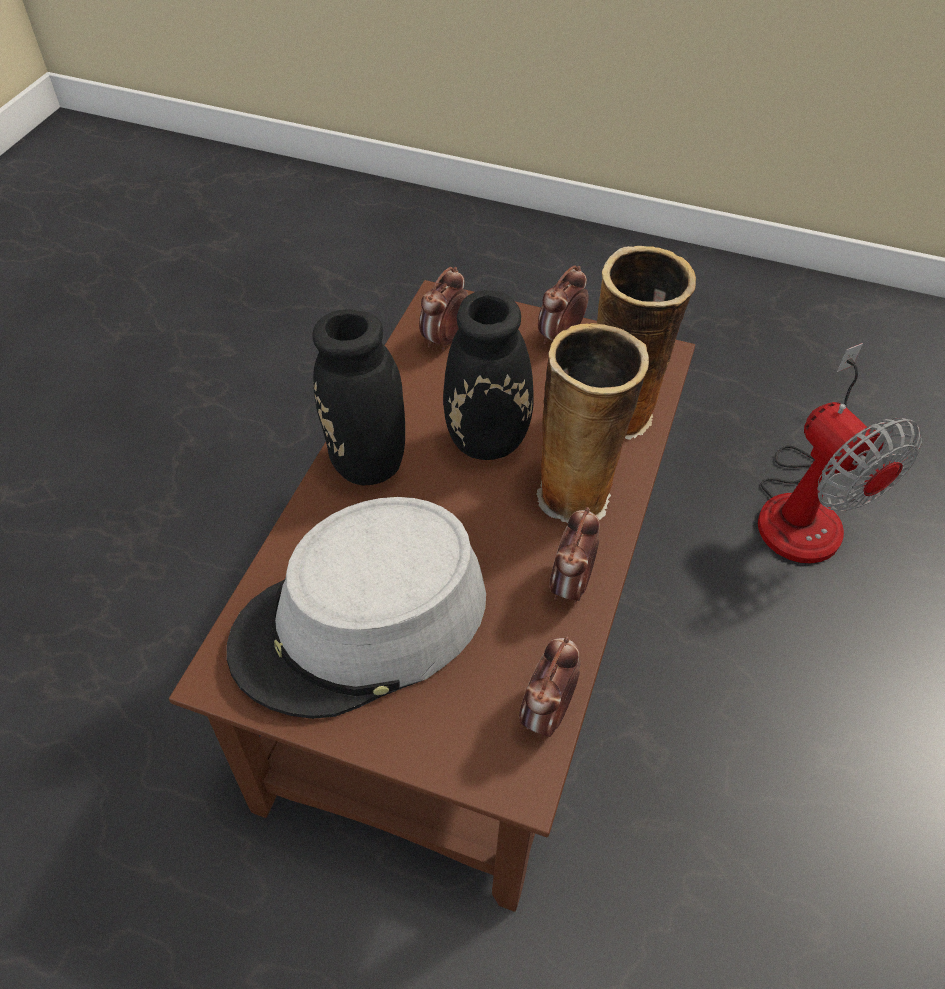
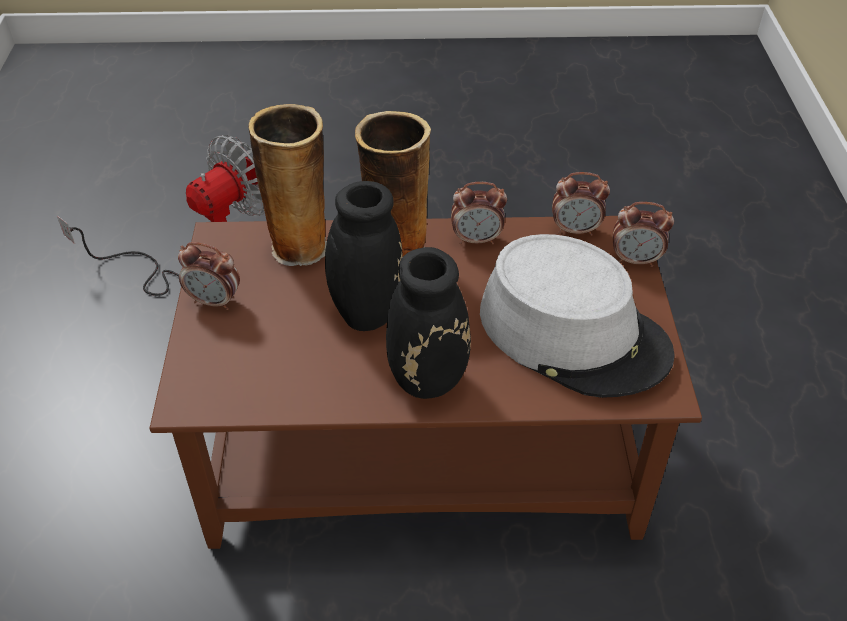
camera: 110 degrees left, 5 degrees down
alarm clock [419,267,468,351] -> alarm clock moved to [612,202,674,267]

